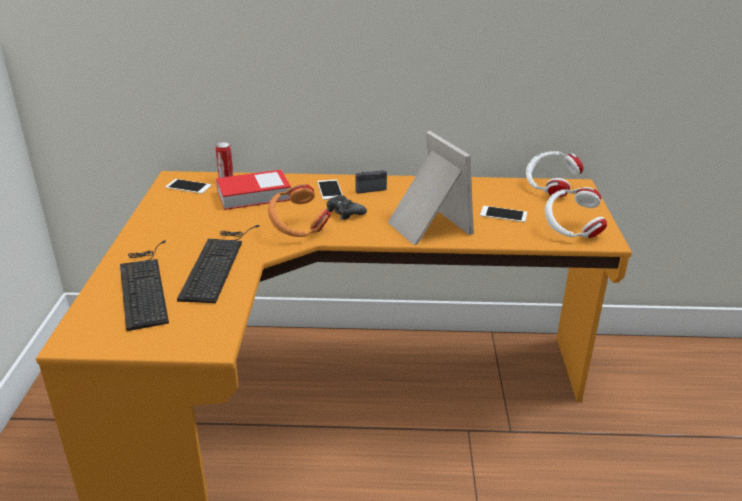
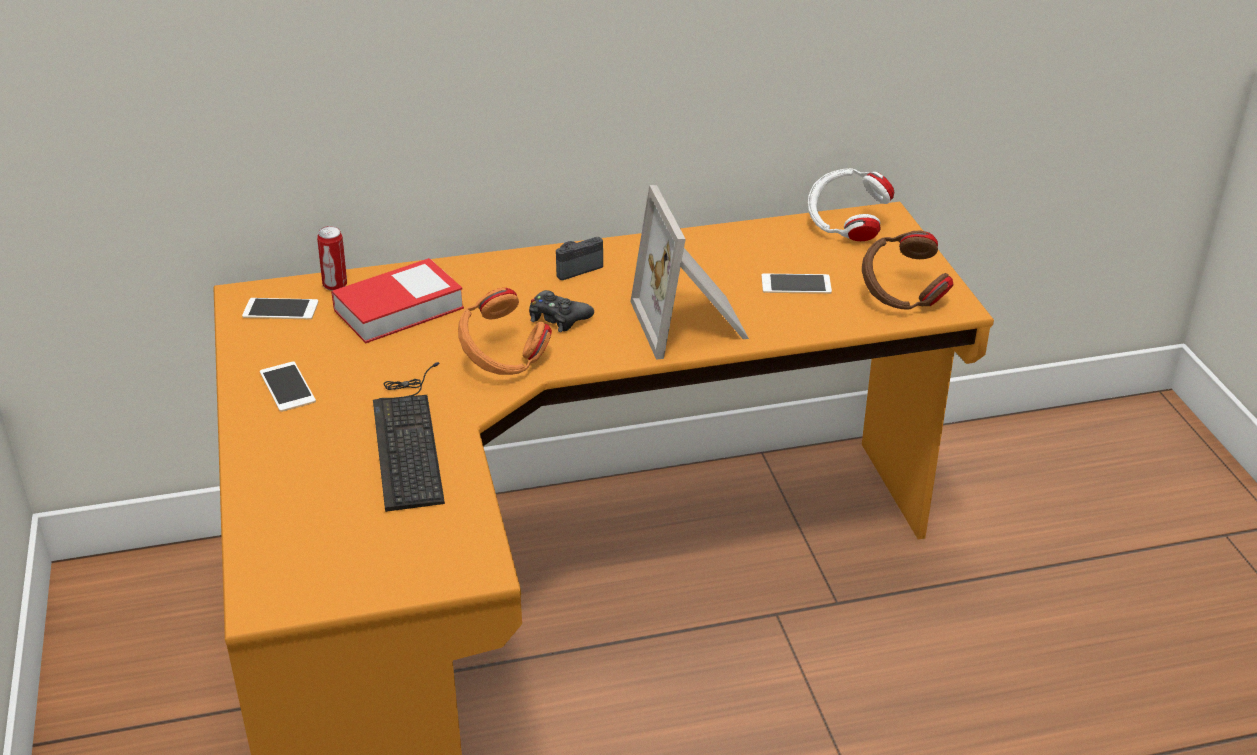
camera: 15 degrees left, 5 degrees up
keyboard [120,241,169,331] -> none
phone [317,179,343,200] -> phone moved to [260,362,316,412]
picture frame [388,131,474,245] -> picture frame turned 150 degrees counterclockwise [630,185,749,360]
white headphones [545,187,607,238] -> brown headphones [862,231,953,310]

